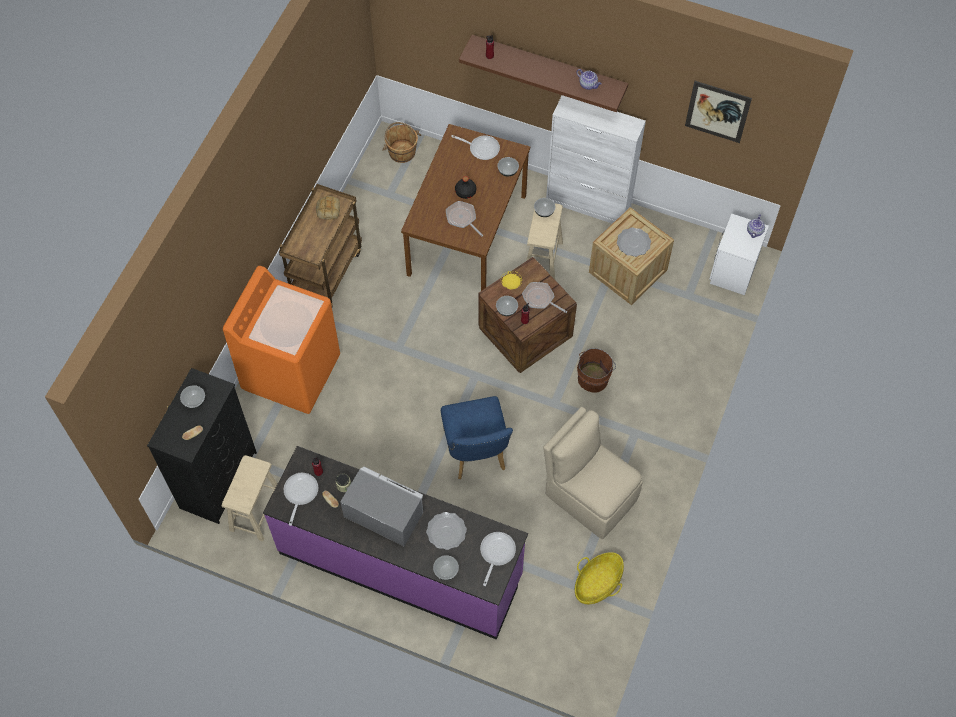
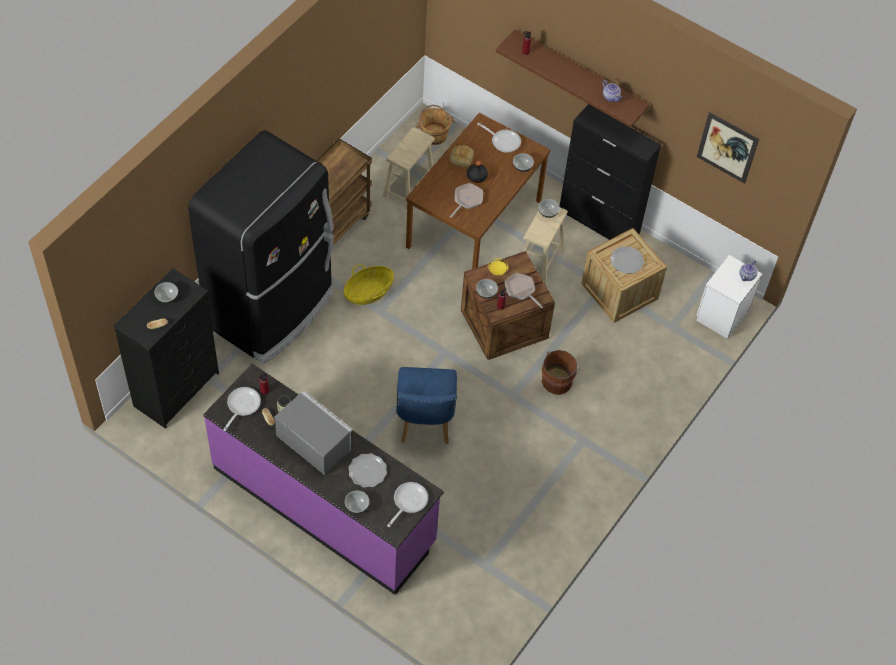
camera: 10 degrees right, 5 degrees down
beige stool [222,455,278,542] -> beige stool moved to [383,127,435,209]
orange washing machine [223,266,340,414] -> black fridge [188,130,334,364]
bread [316,196,340,219] -> bread moved to [450,145,474,168]
frying pan [446,201,483,237] -> frying pan turned 60 degrees clockwise [450,183,483,218]
beige chair [543,407,642,539] -> none
white cabinet [546,95,646,224] -> black cabinet [559,104,661,240]
basket [575,552,624,604] -> basket moved to [344,264,394,305]

